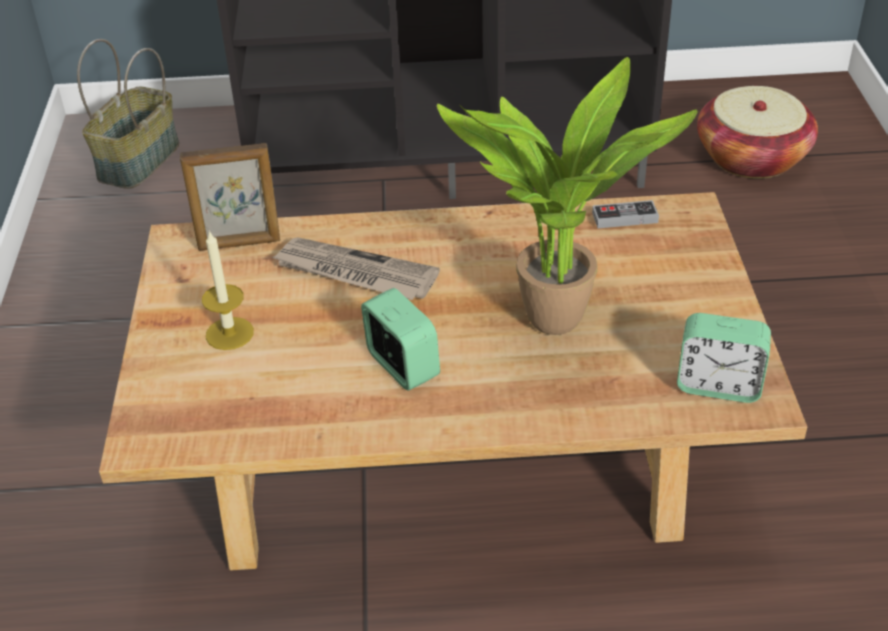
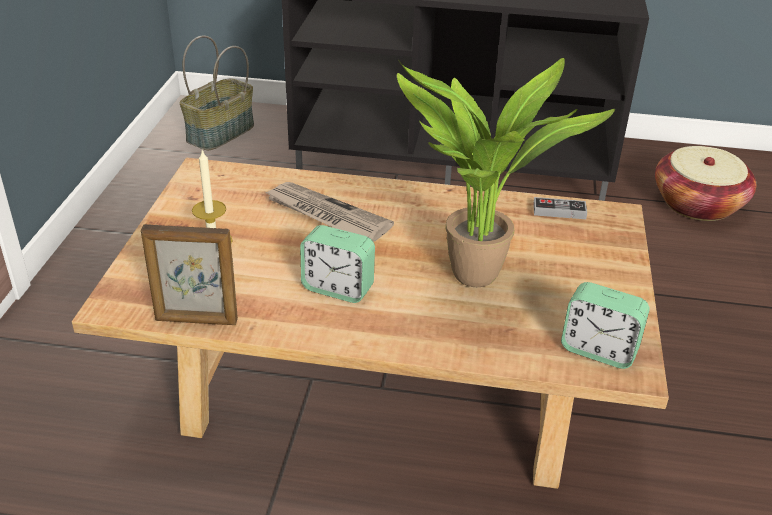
camera: 10 degrees right, 5 degrees down
picture frame [180,143,280,251] -> picture frame moved to [141,224,238,325]
alarm clock [361,288,440,390] -> alarm clock turned 135 degrees clockwise [300,225,375,303]

